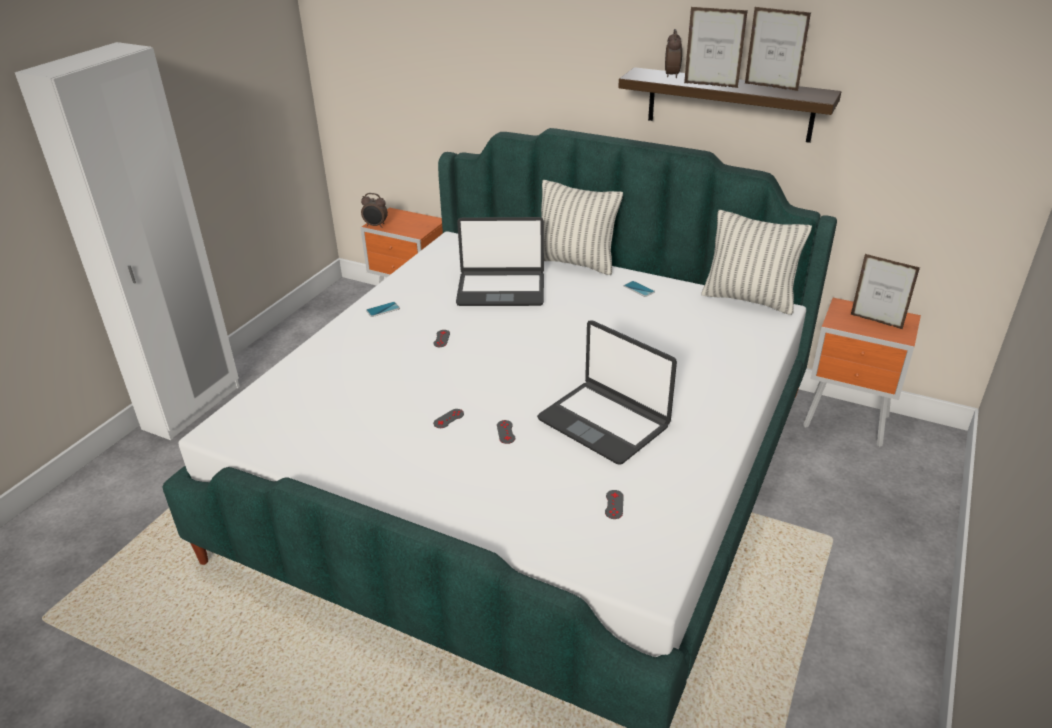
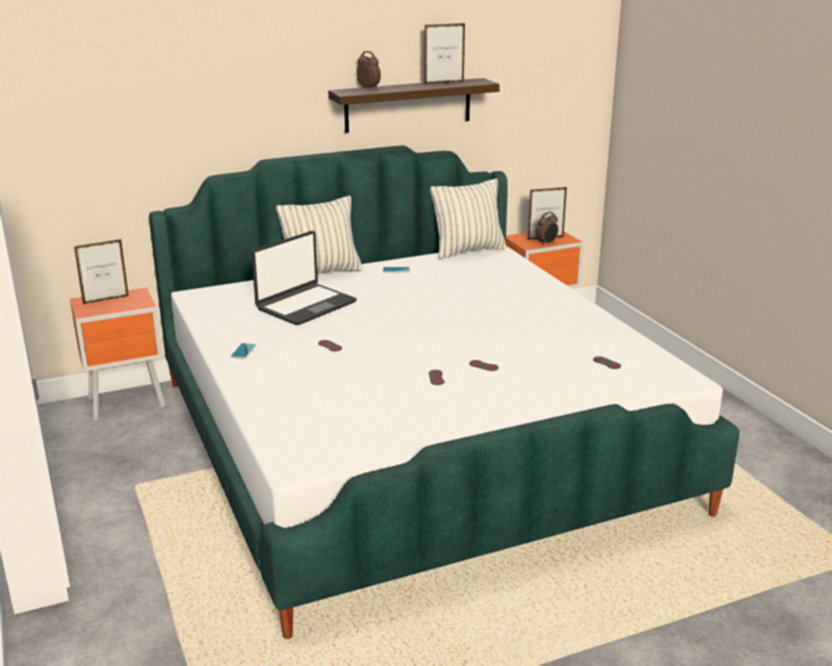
camera: 50 degrees left, 10 degrees down
alarm clock [361,193,388,228] -> alarm clock moved to [536,212,558,246]
laptop [537,320,677,465] -> none
picture frame [684,7,748,88] -> picture frame moved to [74,239,129,304]

